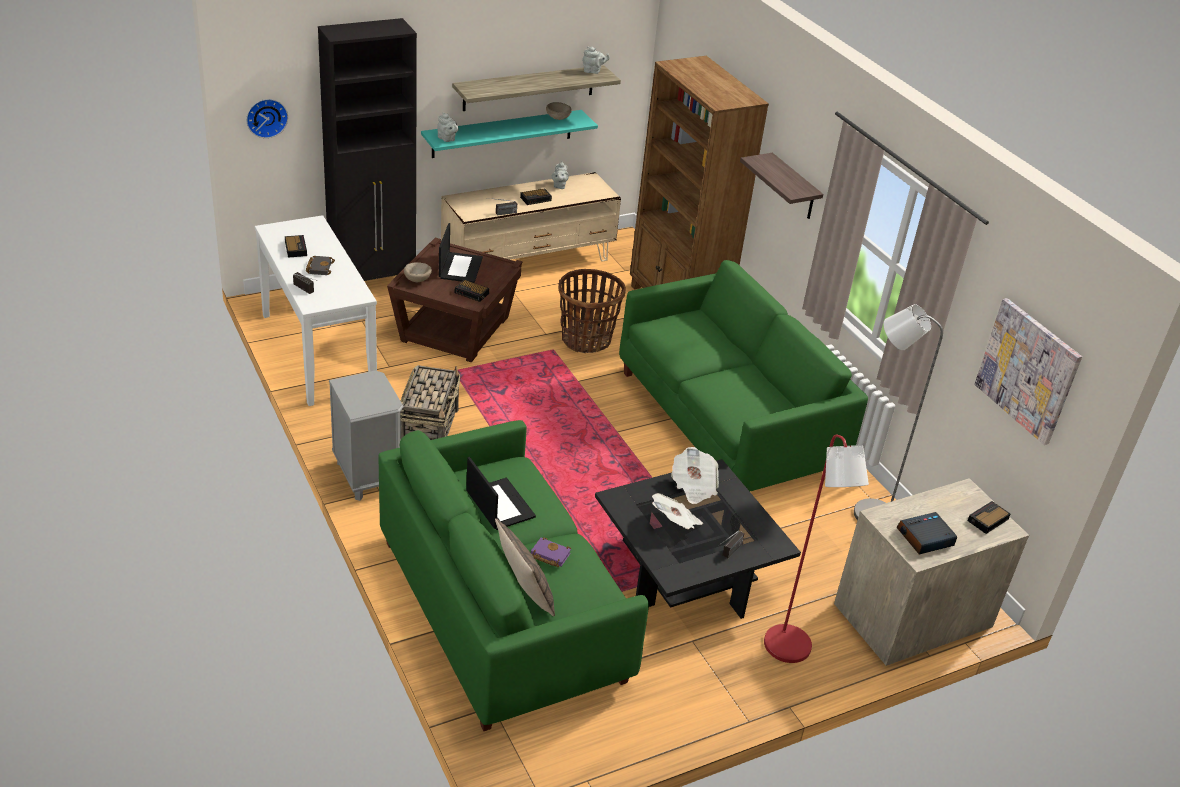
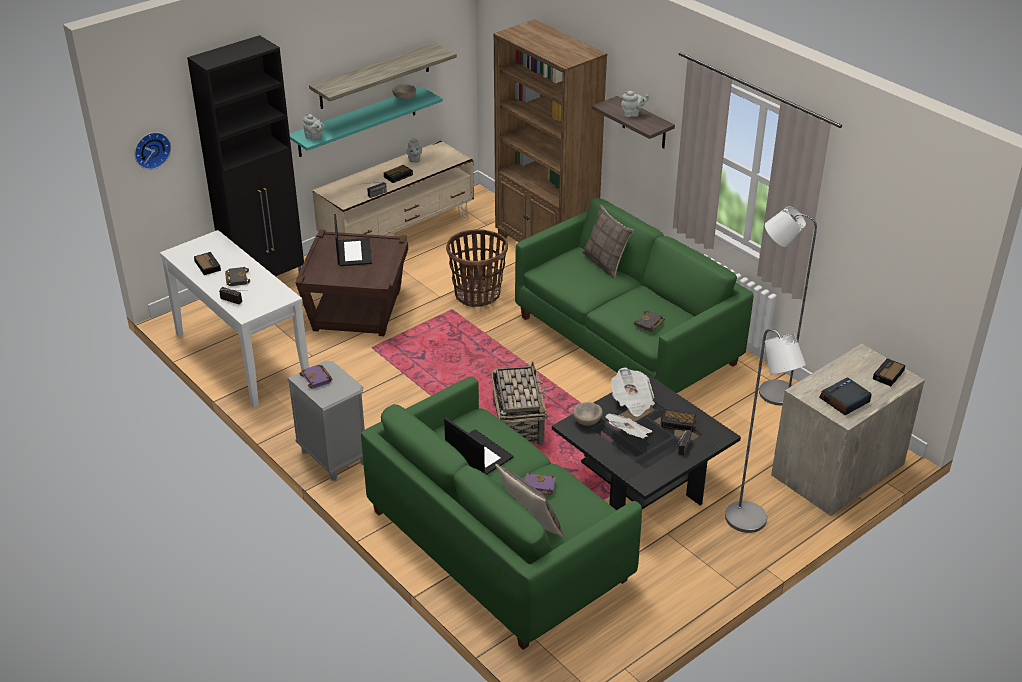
camera: 10 degrees left, 0 degrees up
basket [401,365,460,440] -> basket moved to [492,362,547,445]
beige bowl [404,262,432,282] -> beige bowl moved to [573,402,602,426]
alarm clock [455,280,489,302] -> alarm clock moved to [662,410,696,432]
grey teapot [582,47,610,74] -> grey teapot moved to [621,91,649,117]
red floor lamp [764,435,869,663] -> grey floor lamp [725,329,806,533]
picture [975,298,1082,445] -> none
none -> purple book [299,365,332,389]
none -> pillow [582,205,633,279]
none -> black book [634,311,665,332]

